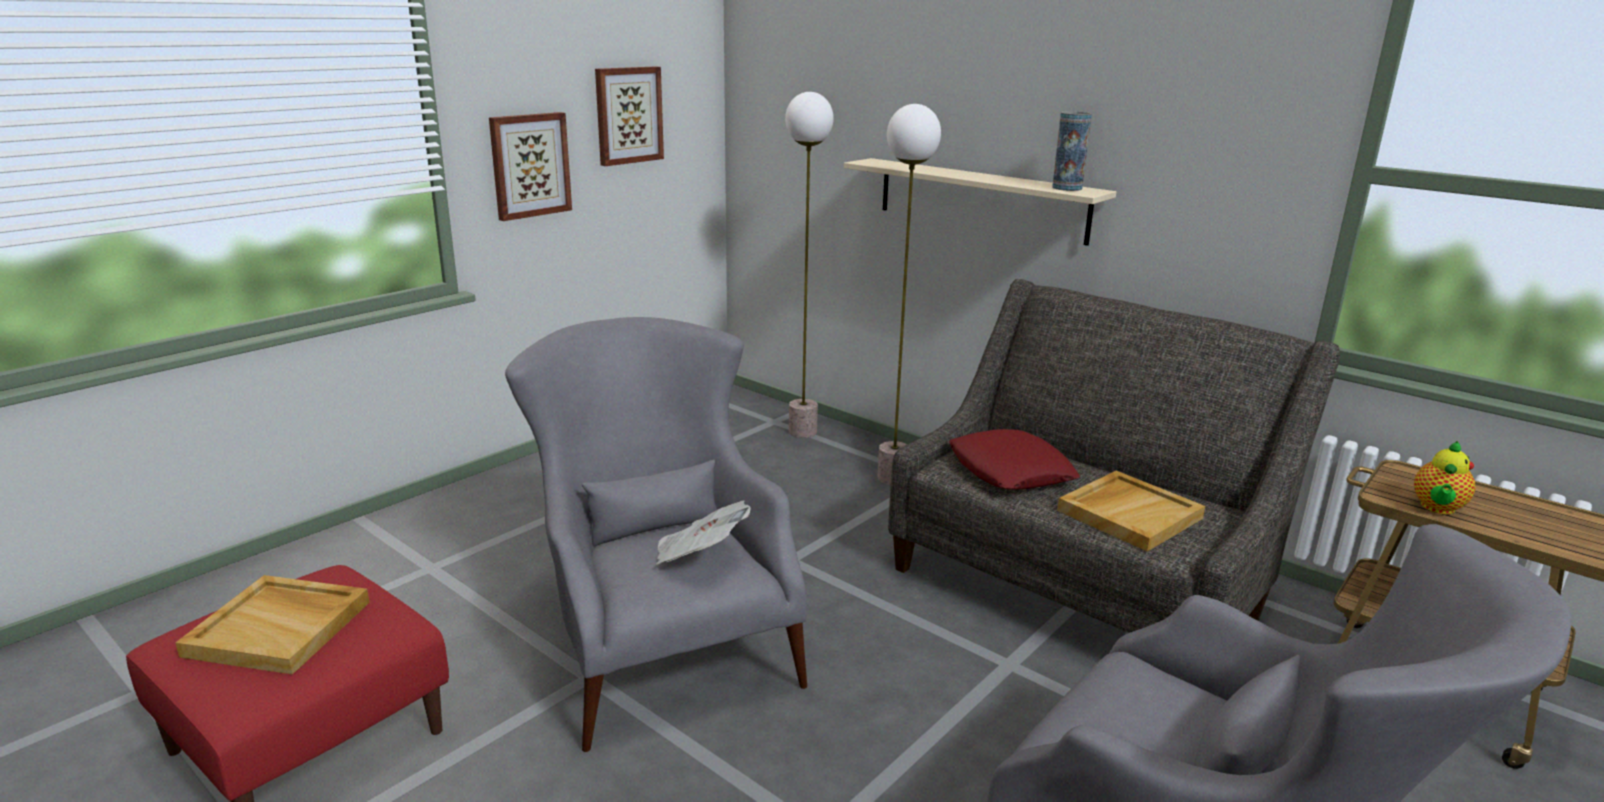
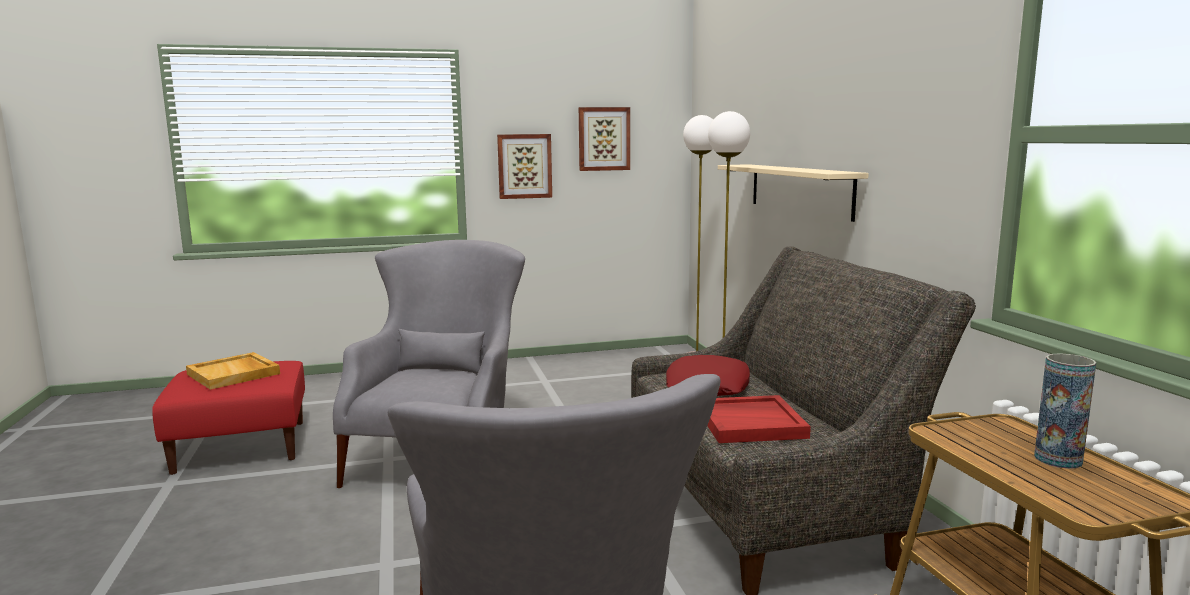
camera: 35 degrees right, 10 degrees down
newspaper [656,500,751,565] -> none
vase [1052,111,1092,191] -> vase moved to [1034,353,1096,469]
beige tray [1057,471,1205,551] -> red tray [707,395,811,443]
teapot [1414,441,1476,514] -> none

